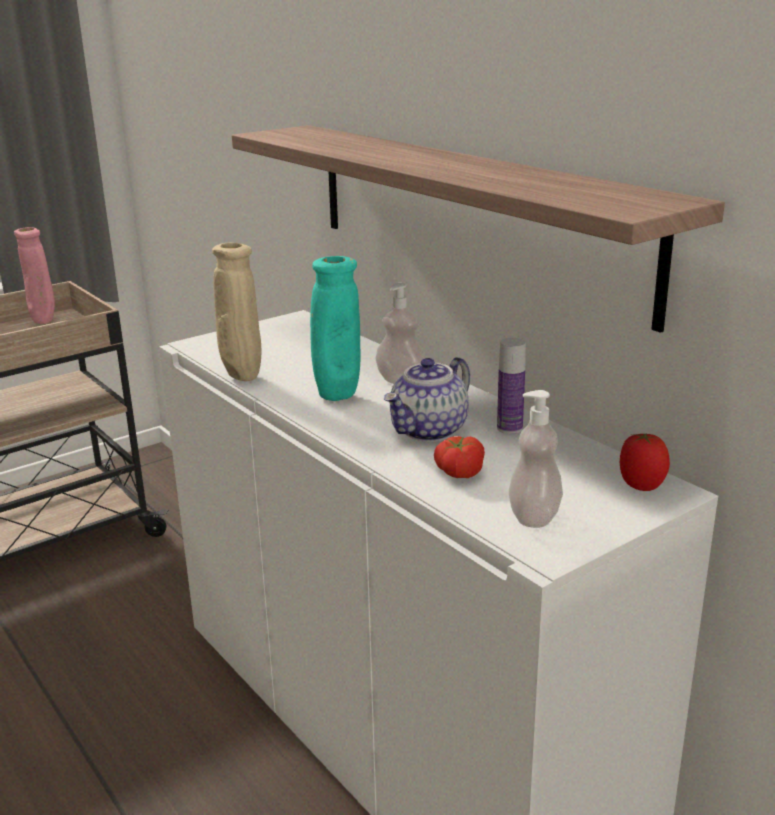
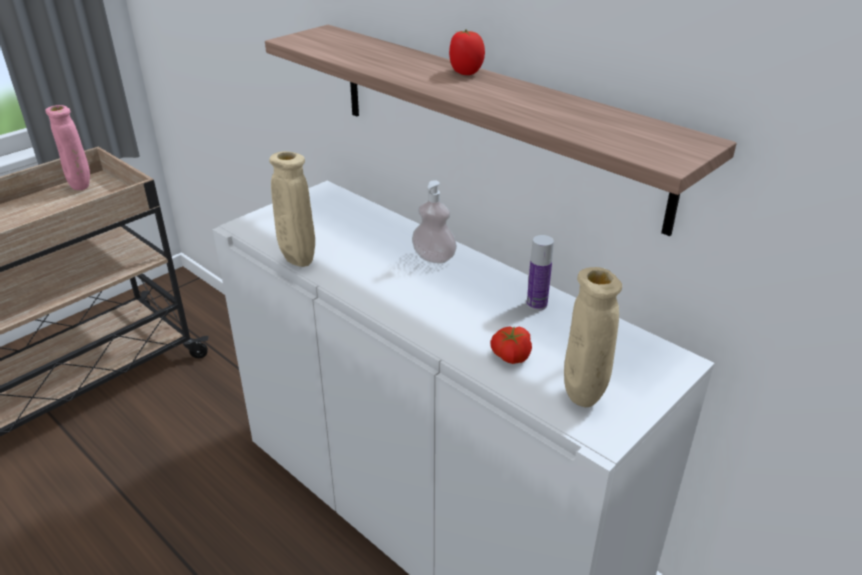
camera: 10 degrees left, 10 degrees up
turquoise vase [310,256,361,401] -> none
teapot [384,357,470,442] -> none
soap dispenser [509,390,563,528] -> beige vase [564,267,622,407]
tomato [620,433,670,491] -> tomato moved to [449,29,485,75]

